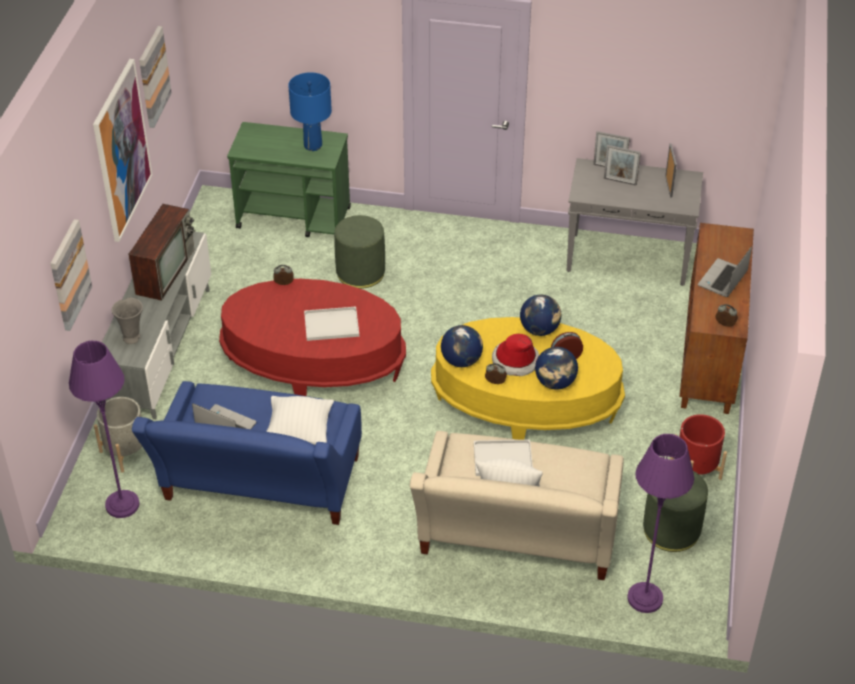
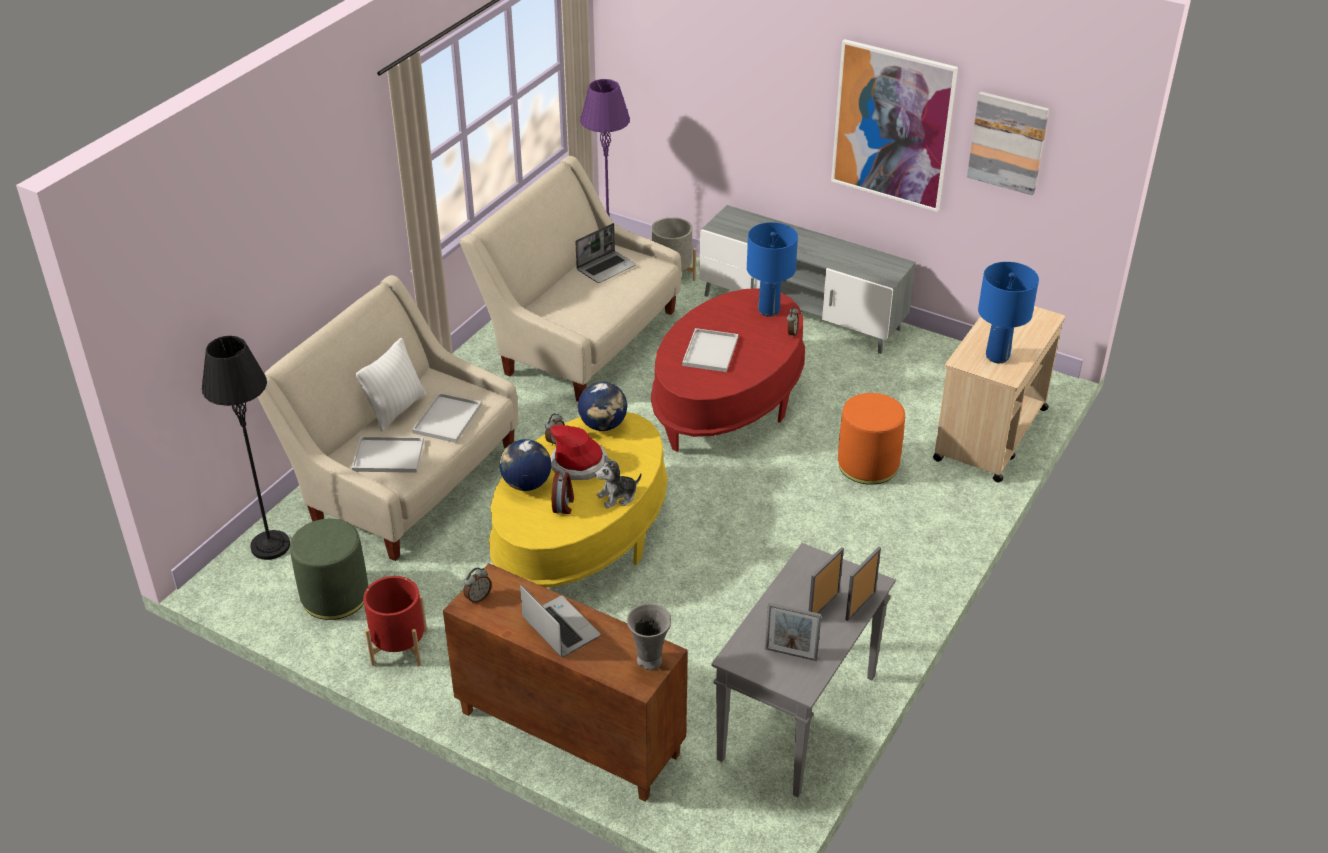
camera: 110 degrees right, 5 degrees down
picture [50,219,92,331] -> none
grey vase [112,298,143,344] -> grey vase moved to [627,603,671,670]
television [128,204,196,301] -> none
blue sofa [132,381,362,525] -> beige sofa [459,156,681,402]
green cart [227,122,351,237] -> beige cart [933,306,1065,482]
white pillow [266,396,334,445] -> none
green ottoman [334,215,385,289] -> orange ottoman [838,393,905,485]
globe [520,294,561,336] -> plush toy [595,455,641,508]
purple floor lamp [627,434,694,613] -> black floor lamp [202,336,290,560]
none -> white tray [352,436,424,473]
none -> blue table lamp [747,222,798,317]

